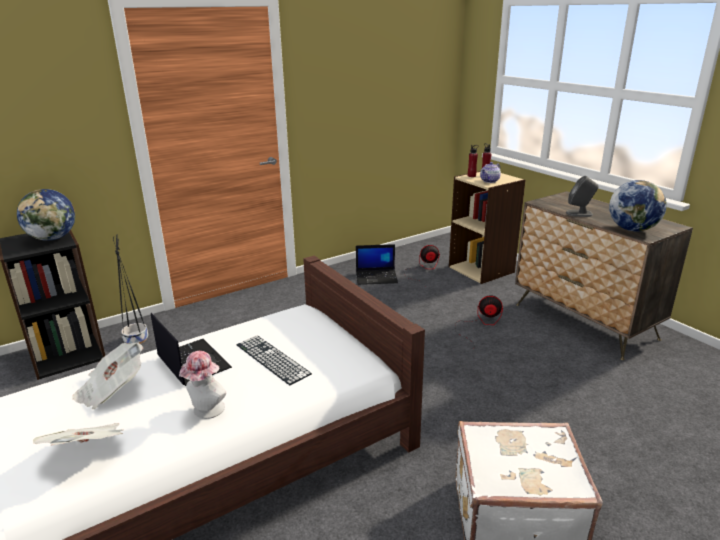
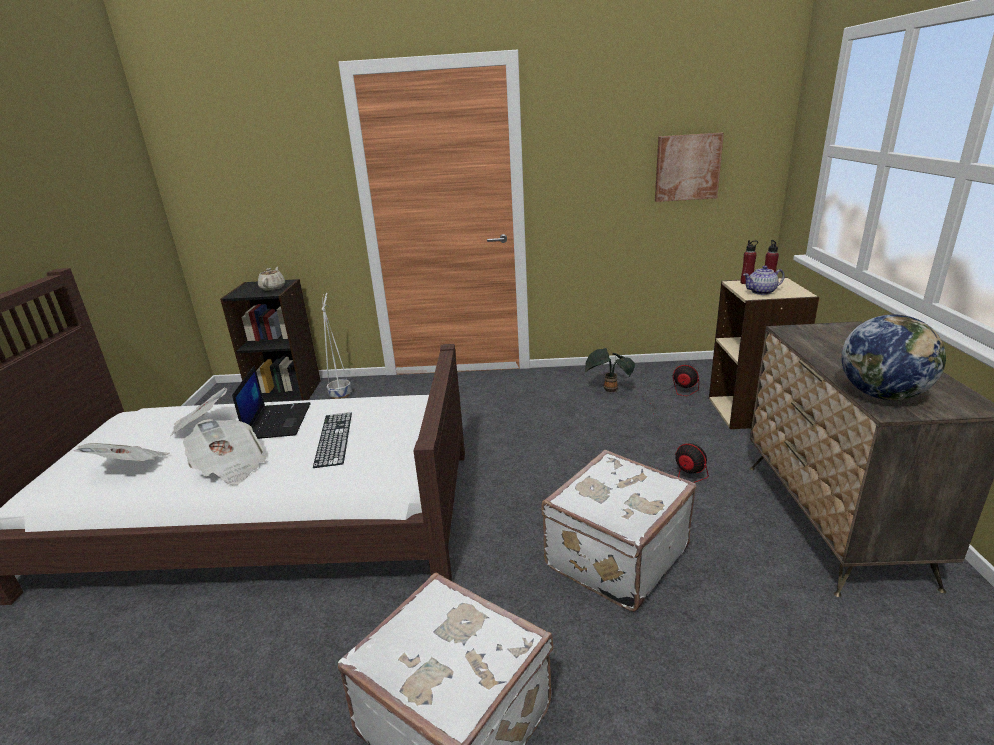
camera: 35 degrees right, 0 degrees up
globe [17,189,75,241] -> beige teapot [258,267,285,291]
black planter [113,234,148,344] -> white planter [322,293,351,399]
hat [179,351,226,419] -> newspaper [183,419,266,485]
laptop [356,244,398,285] -> potted plant [585,348,635,392]
grey speaker [566,176,598,217] -> none
none -> white suitcase [541,450,696,612]
none -> picture [655,133,724,202]

